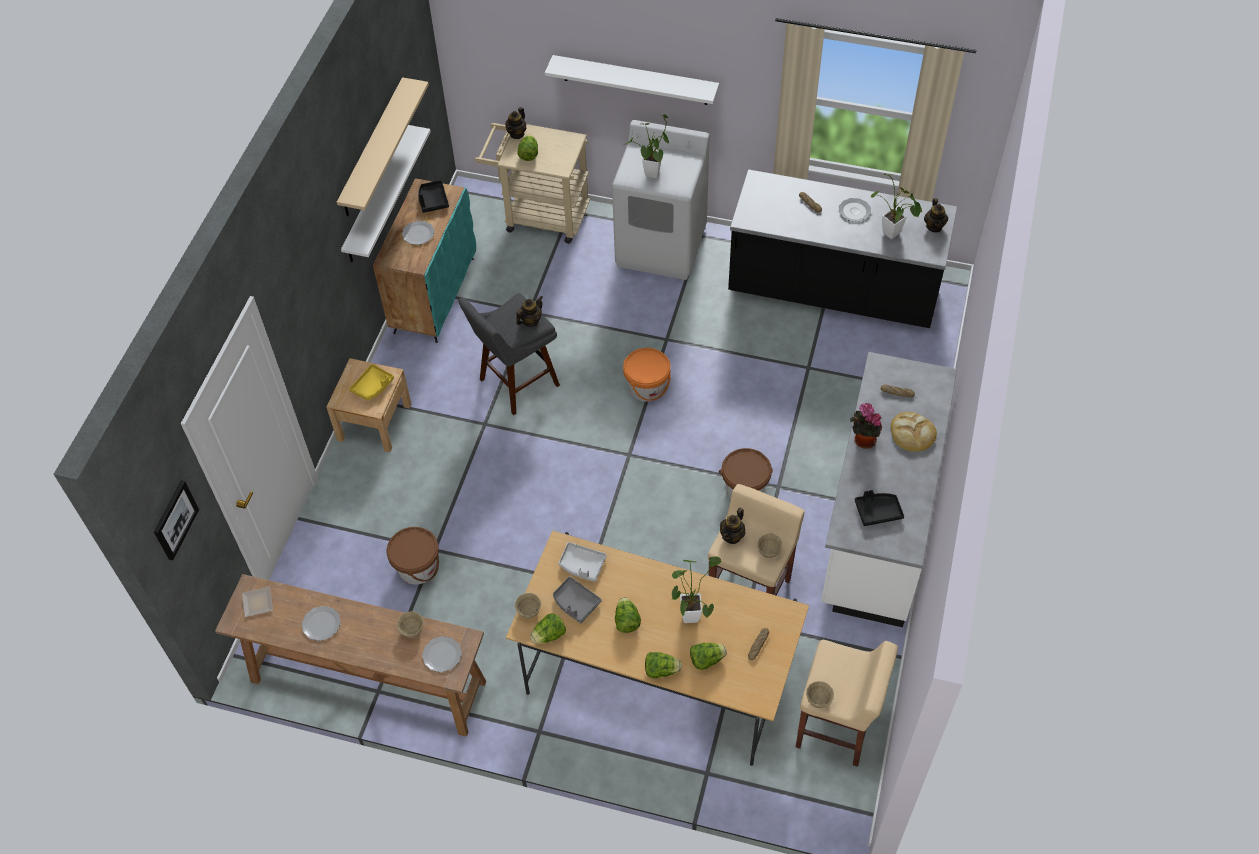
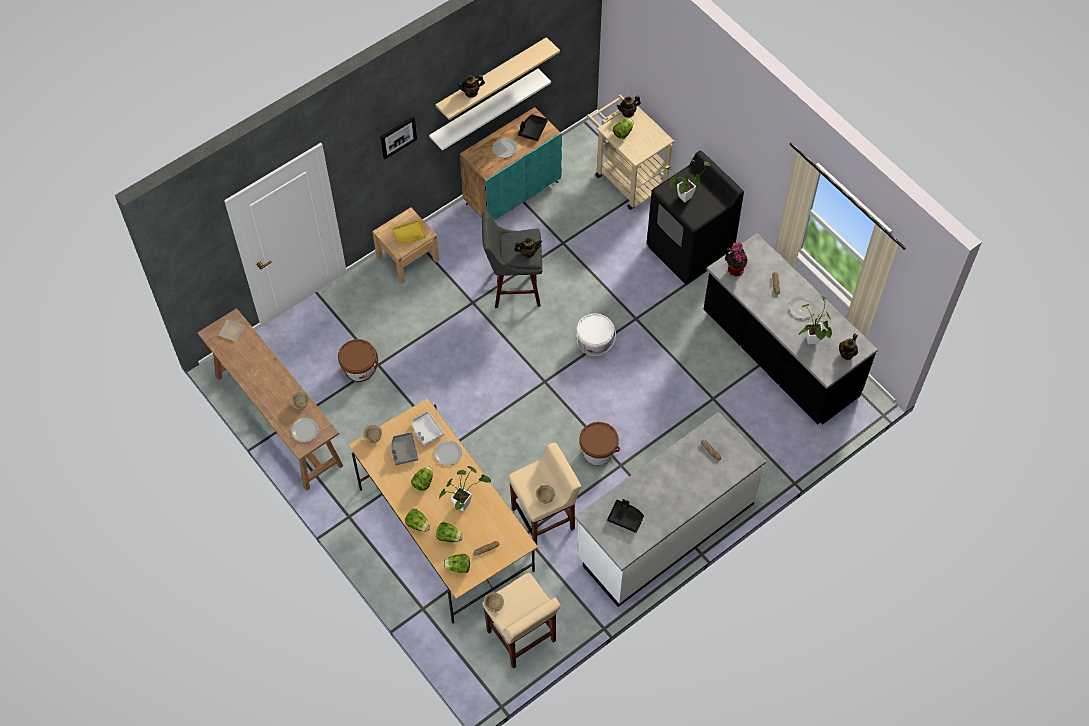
camera: 35 degrees right, 5 degrees up
picture [154,480,199,560] -> picture moved to [380,117,417,159]
plate [302,606,341,641] -> plate moved to [434,440,462,466]
lettuce [530,613,566,644] -> lettuce moved to [443,554,470,573]
white shelf [545,55,719,105] -> none
white washing machine [612,120,710,280] -> black washing machine [647,151,744,285]
orange bucket [623,348,671,402] -> white bucket [576,314,616,356]
teapot [720,508,746,544] -> teapot moved to [457,75,485,98]
potted plant [850,403,882,449] -> potted plant moved to [725,242,748,276]
bread [891,412,937,452] -> none

